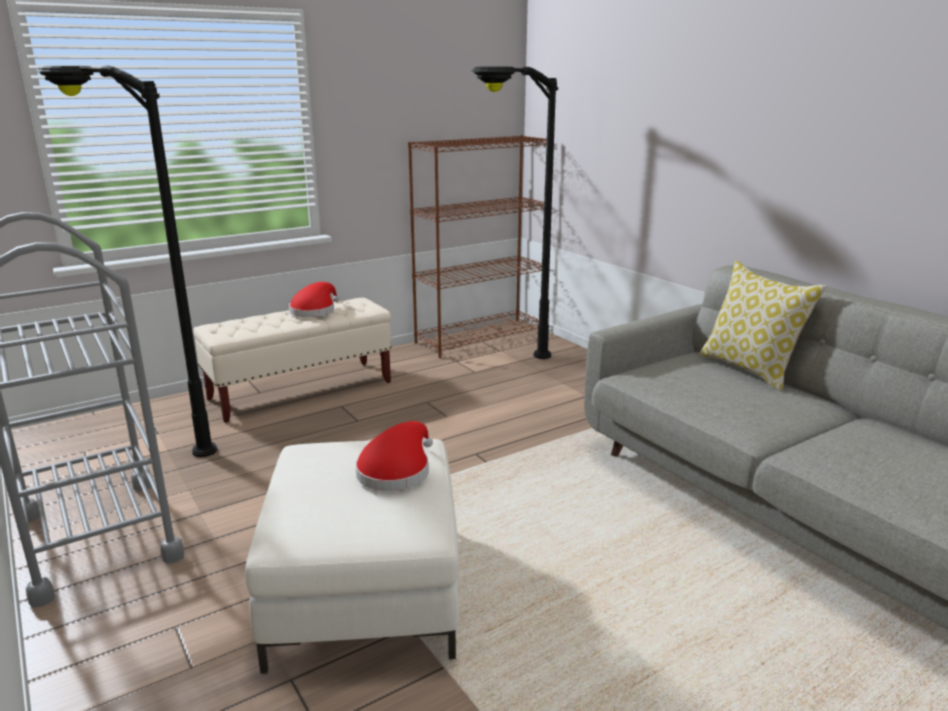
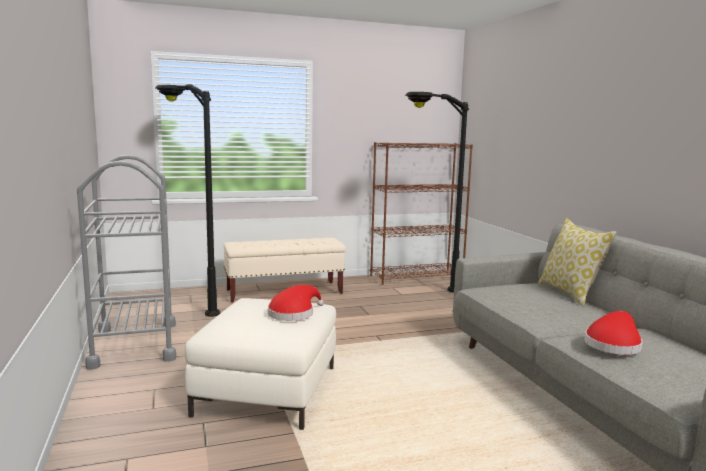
camera: 15 degrees right, 10 degrees down
red hat [289,282,340,317] -> red hat moved to [585,311,643,355]

